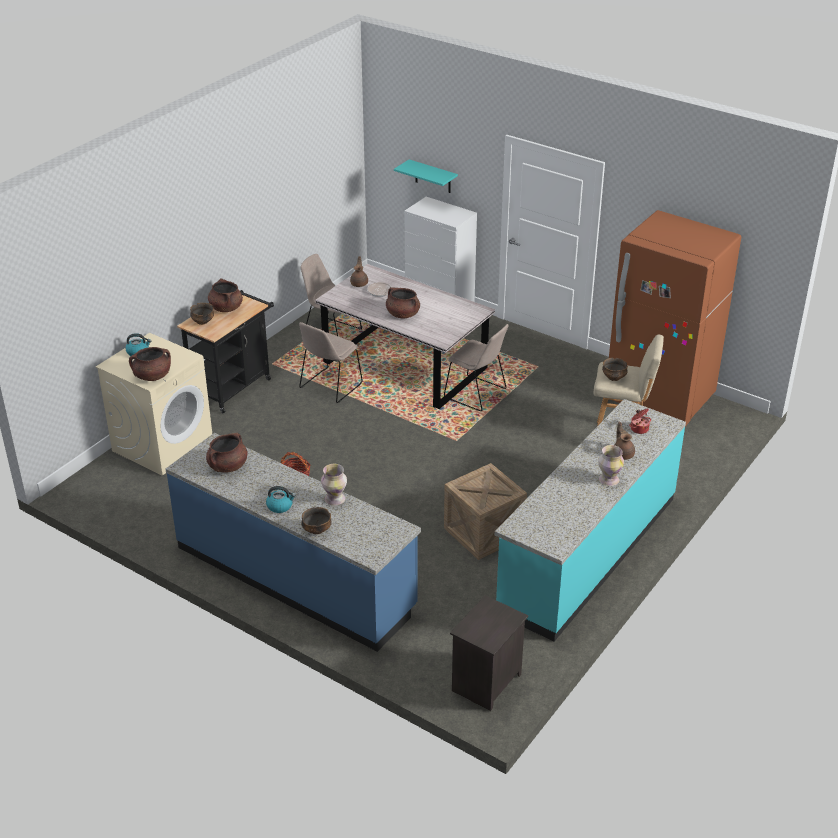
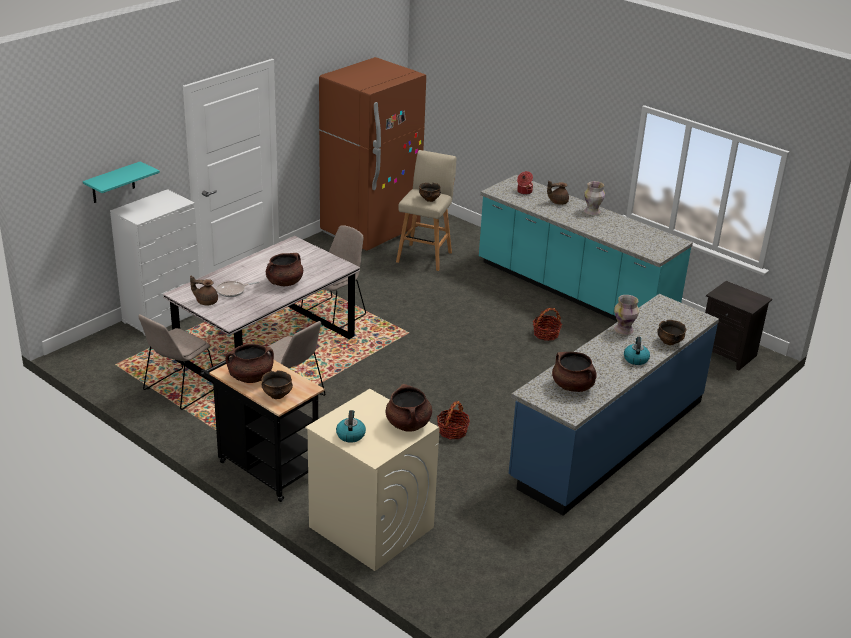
camera: 85 degrees left, 5 degrees down
crate [444,463,527,560] -> basket [533,308,562,341]

